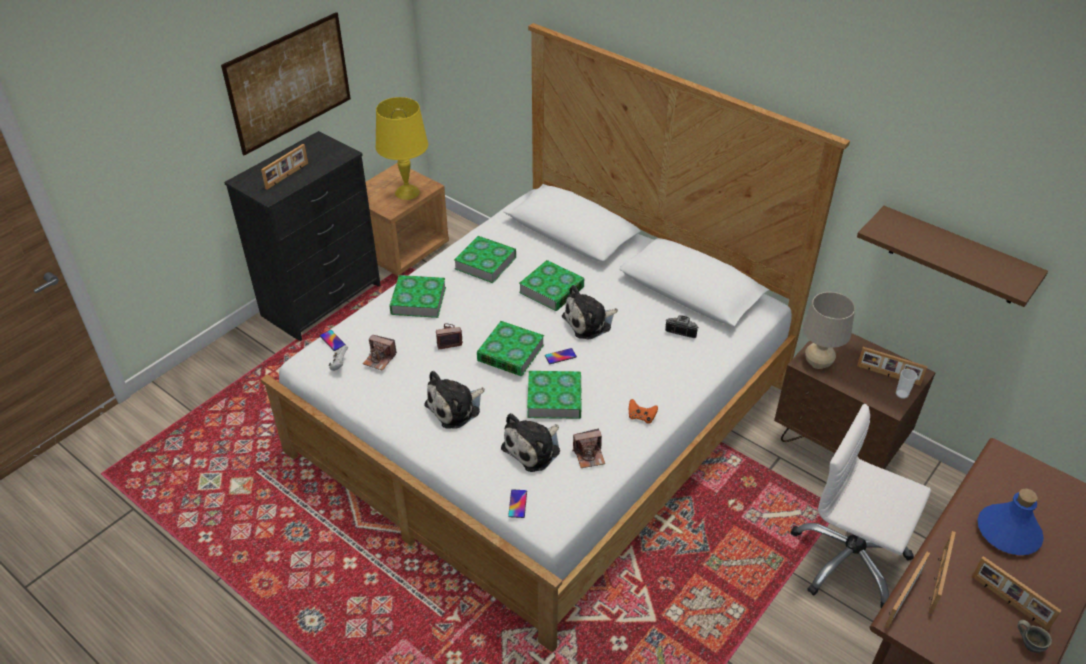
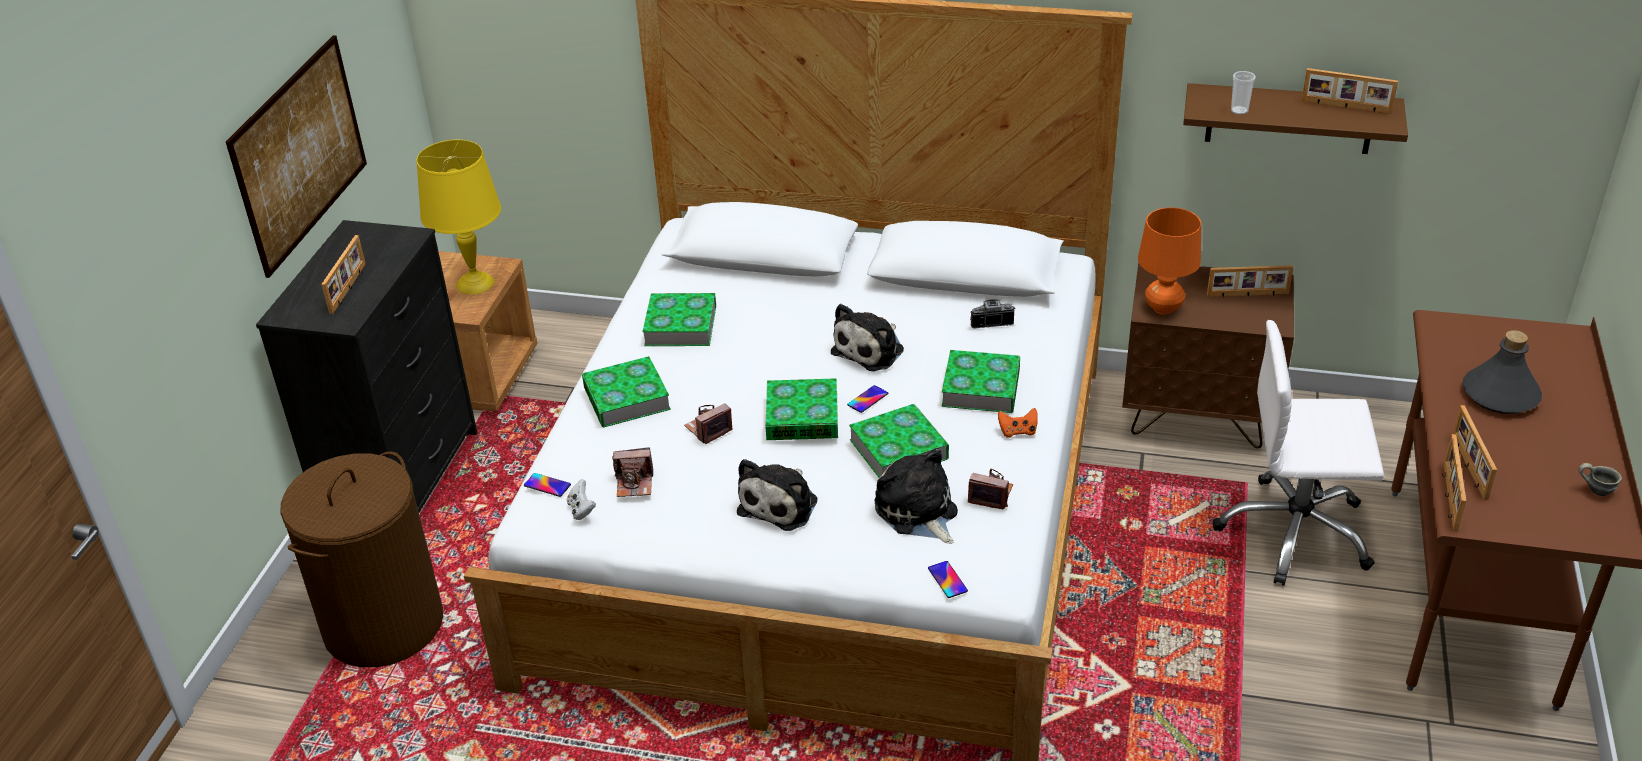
camera: 25 degrees left, 5 degrees down
plush toy [501,413,560,472] -> plush toy turned 135 degrees clockwise [875,448,958,544]
book [519,260,584,311] -> book moved to [942,350,1020,413]
camera [573,429,605,468] -> camera turned 120 degrees counterclockwise [968,469,1013,509]
beige table lamp [803,292,855,369] -> orange table lamp [1138,207,1201,314]
cup [896,369,917,399] -> cup moved to [1231,71,1256,115]
picture frame [972,556,1062,631] -> picture frame moved to [1302,68,1398,114]
blue bottle [977,489,1044,555] -> grey bottle [1462,330,1542,414]
none -> brown laundry basket [280,451,443,667]

